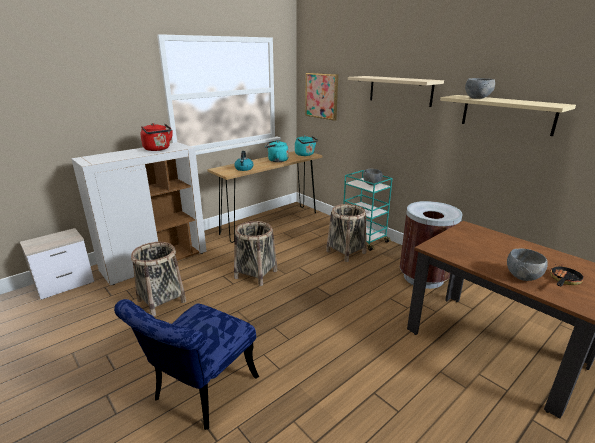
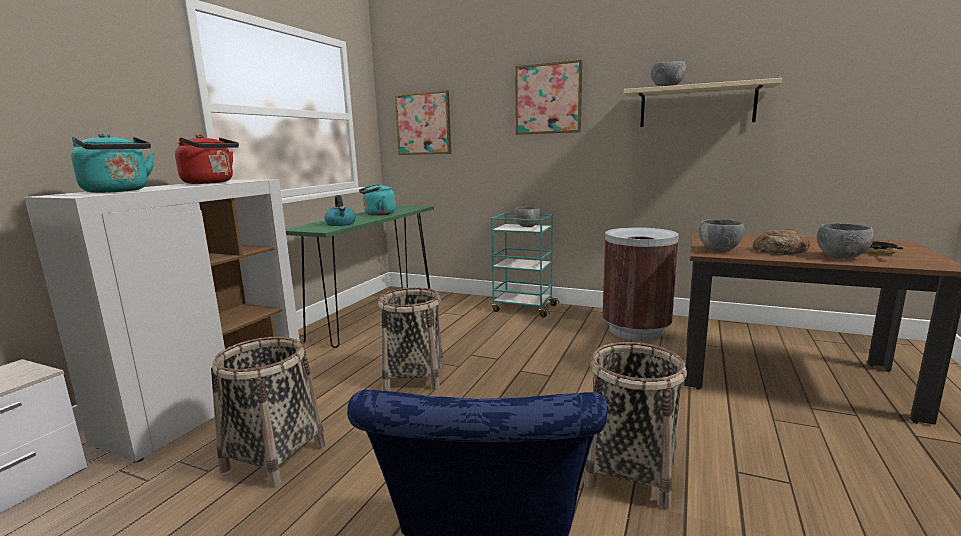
camera: 25 degrees left, 10 degrees down
brown console table [207,151,323,243] -> green console table [286,205,434,348]
turquoise kettle [295,135,318,156] -> turquoise kettle moved to [71,133,154,193]
basket [326,204,367,262] -> basket moved to [584,342,687,509]
beige shelf [348,76,444,107] -> picture [515,59,582,135]
none -> grey bowl [699,219,744,252]
none -> bread [753,229,810,255]

